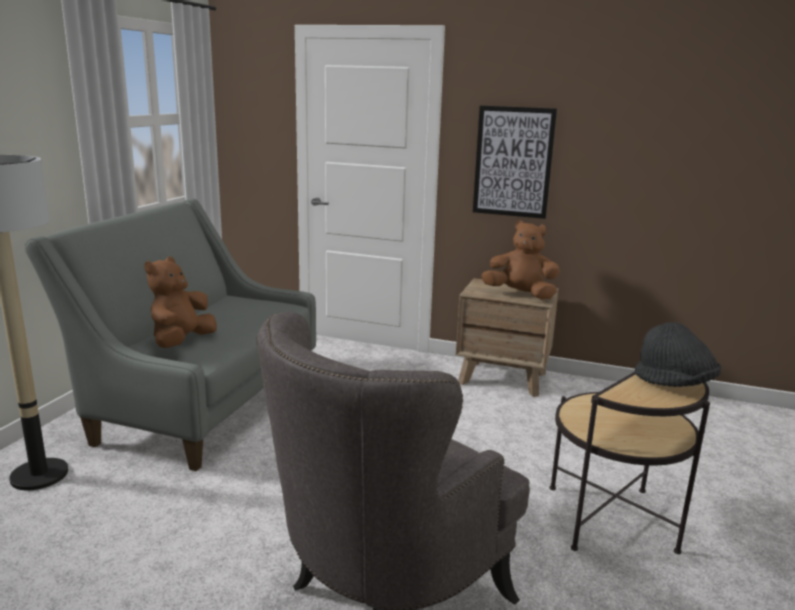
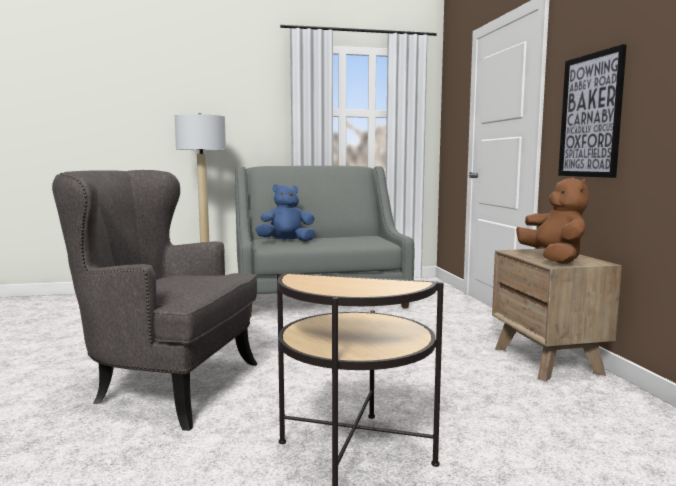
camera: 60 degrees right, 10 degrees down
brown plush toy [144,257,217,348] -> blue plush toy [255,184,315,241]
black hat [635,322,721,387] -> none

